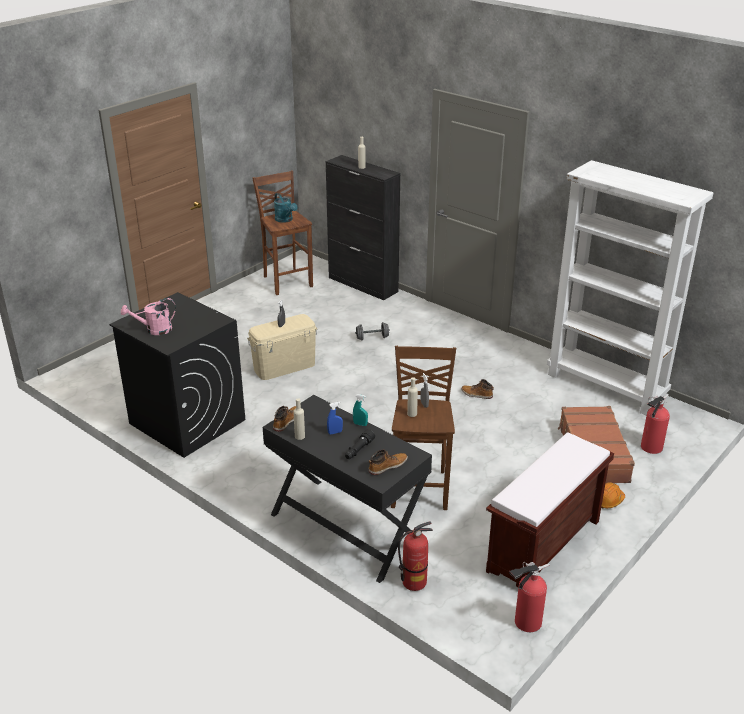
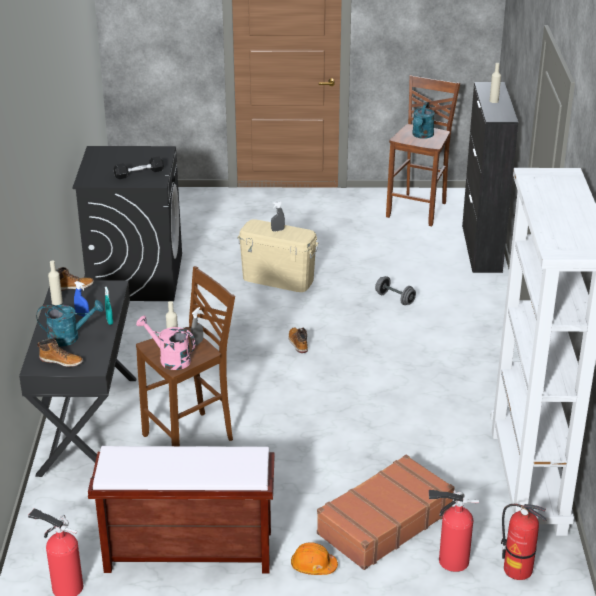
camera: 50 degrees right, 0 degrees up
pink watering can [121,298,176,335] -> pink watering can moved to [136,316,195,370]
black flashlight [345,429,375,459] -> turquoise watering can [36,300,104,347]
fire extinguisher [398,521,433,591] -> fire extinguisher moved to [501,504,547,580]
boot [461,379,494,399] -> boot moved to [288,328,308,353]
none -> black dumbbell [114,156,164,179]

